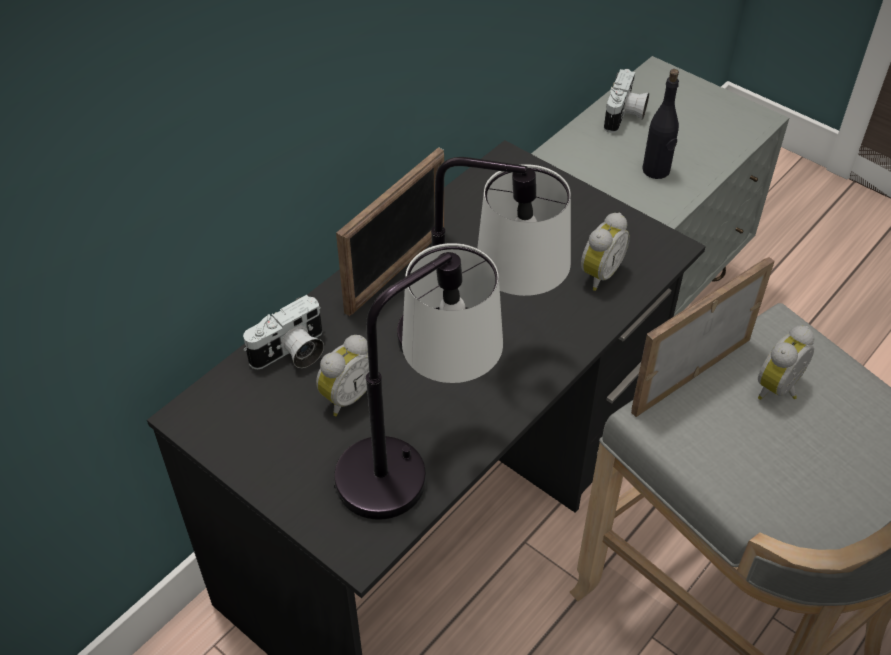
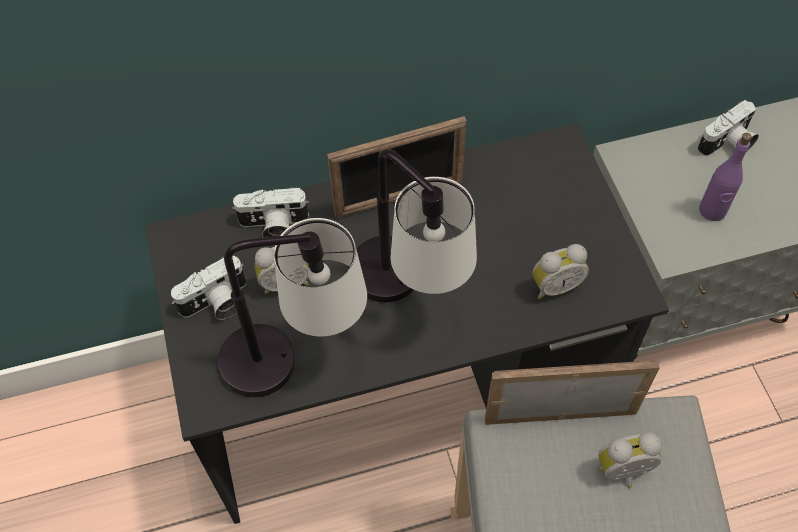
camera: 35 degrees right, 10 degrees up
black bottle [643,69,679,179] -> purple bottle [699,133,752,221]
none -> camera [171,256,246,320]

